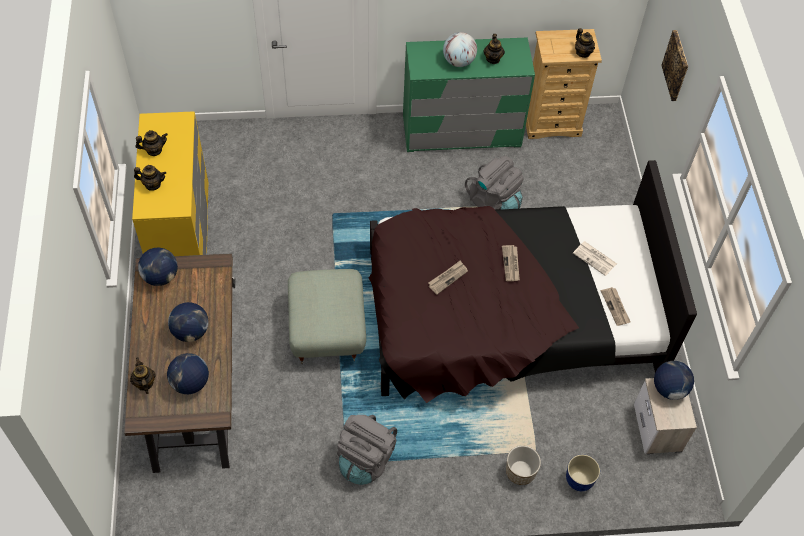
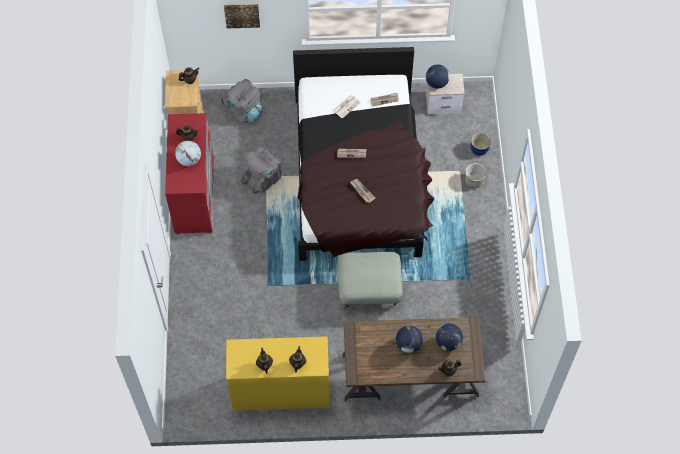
camera: 85 degrees left, 5 degrees up
globe [138,248,178,286] -> none
grey backpack [337,415,397,485] -> grey backpack moved to [221,79,263,123]
green dresser [403,37,535,152] -> red dresser [165,113,213,234]

